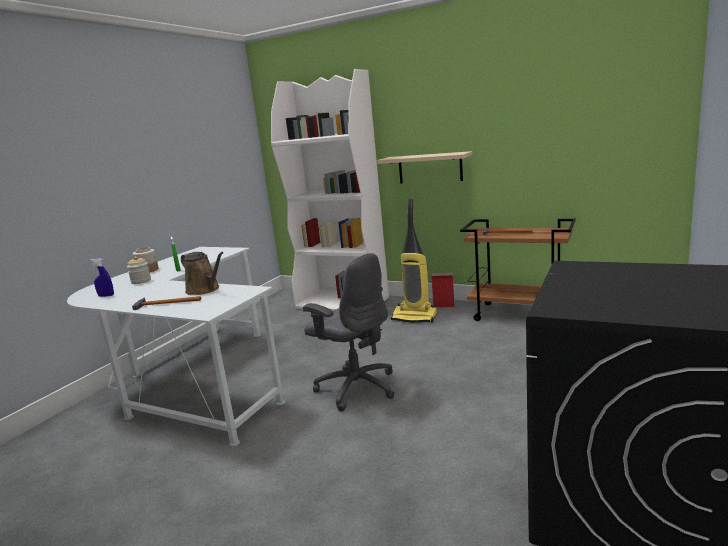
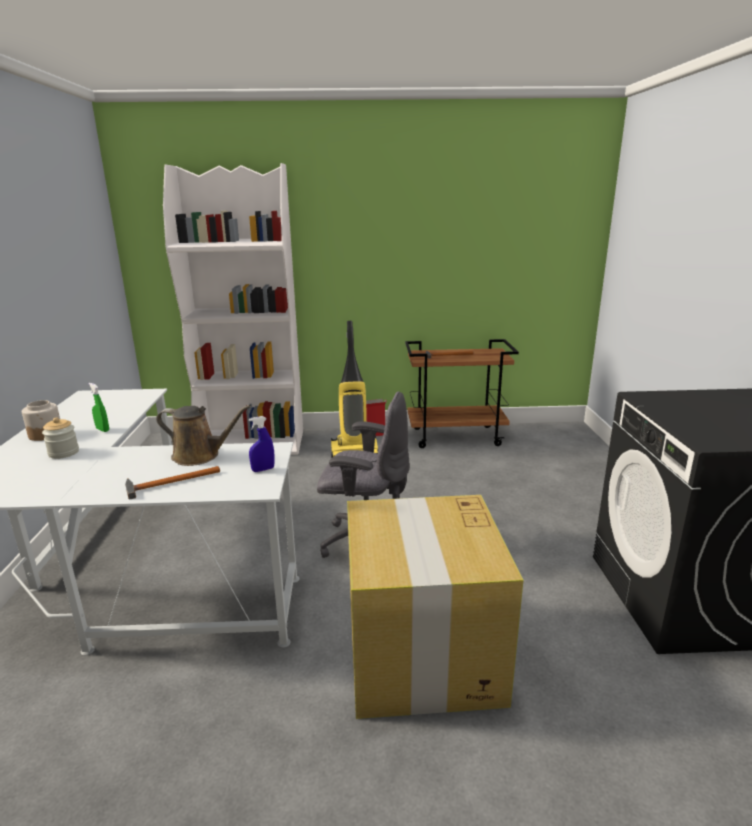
camera: 30 degrees left, 5 degrees up
blue spray bottle [90,258,114,297] -> blue spray bottle moved to [249,416,275,472]
beige shelf [377,151,472,184] -> none
none -> cardboard box [347,495,524,719]

